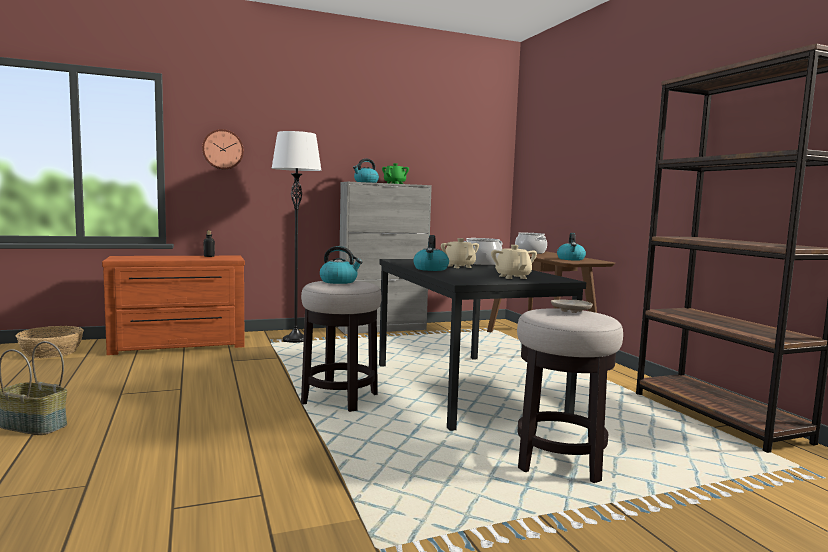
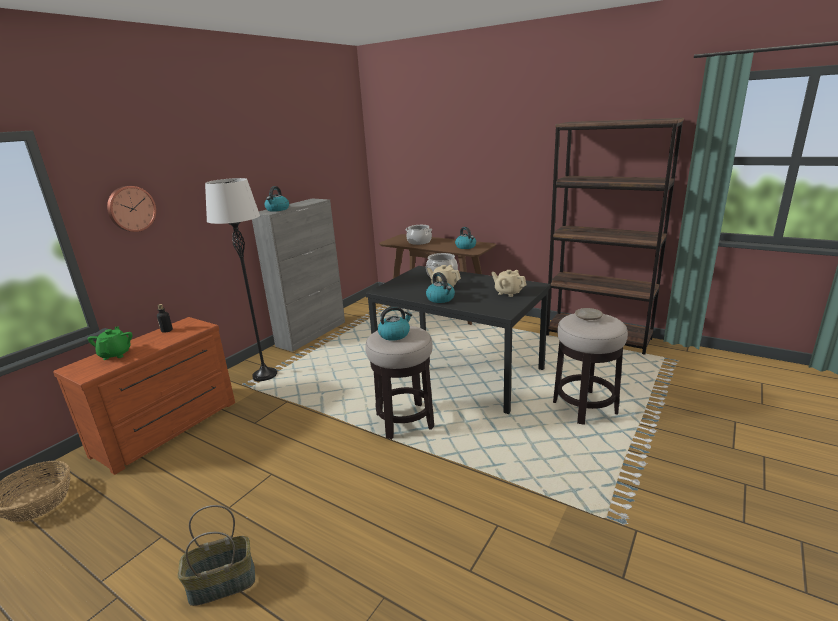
camera: 35 degrees left, 15 degrees up
green teapot [382,163,409,184] -> green teapot moved to [88,326,132,360]

